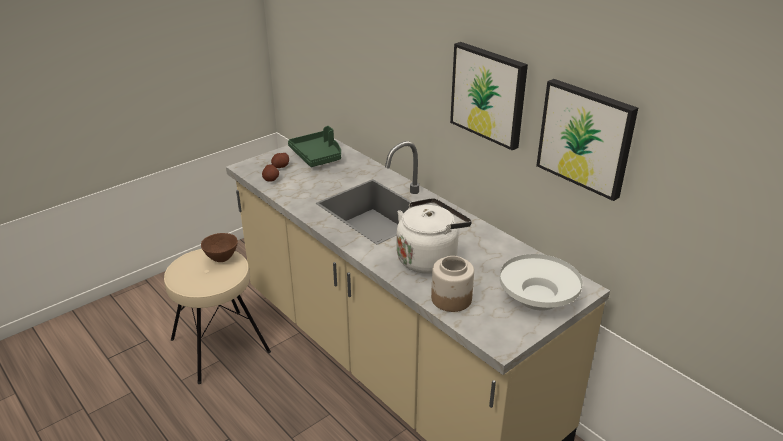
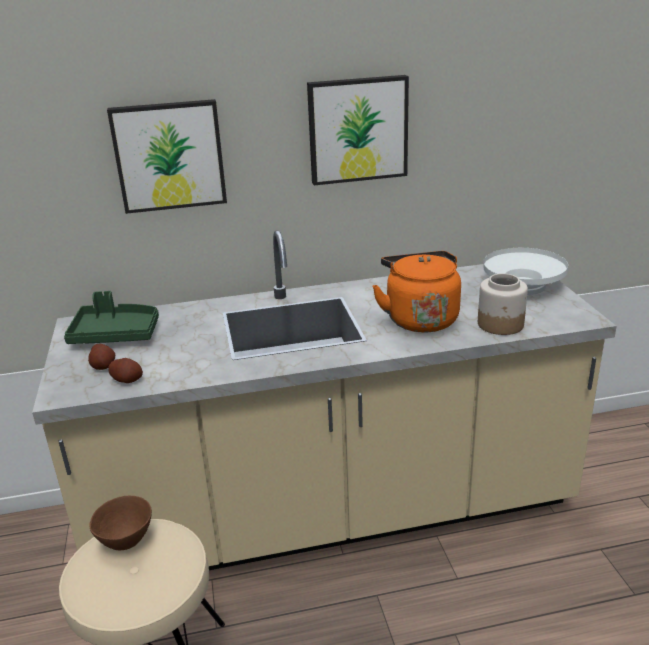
camera: 60 degrees left, 5 degrees down
white kettle [397,198,472,274] -> orange kettle [372,251,461,332]
picture [536,79,638,201] -> picture moved to [107,99,227,214]

